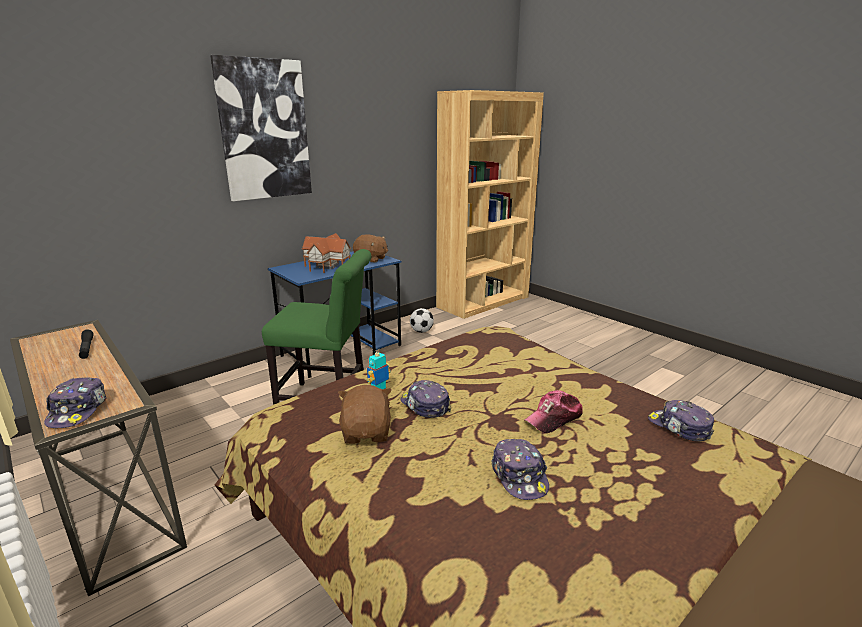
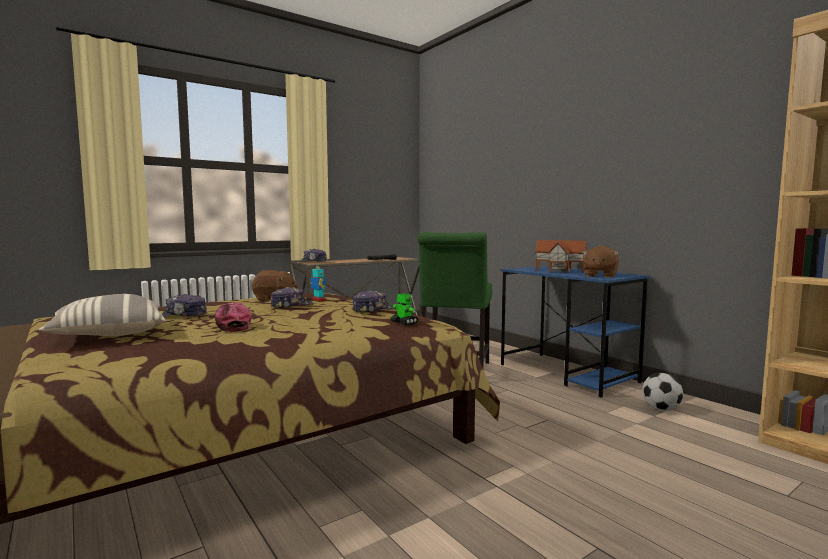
camera: 95 degrees right, 15 degrees down
picture [210,55,312,201] -> none
cap [648,400,714,442] -> cap moved to [353,291,393,314]
none -> pillow [39,294,166,336]
none -> toy robot [390,293,419,325]

